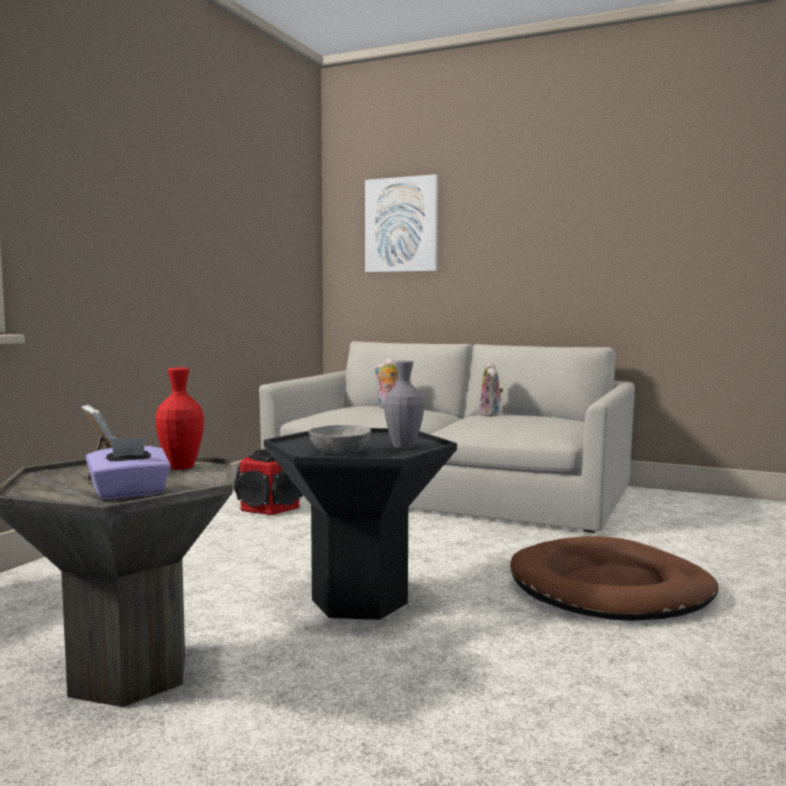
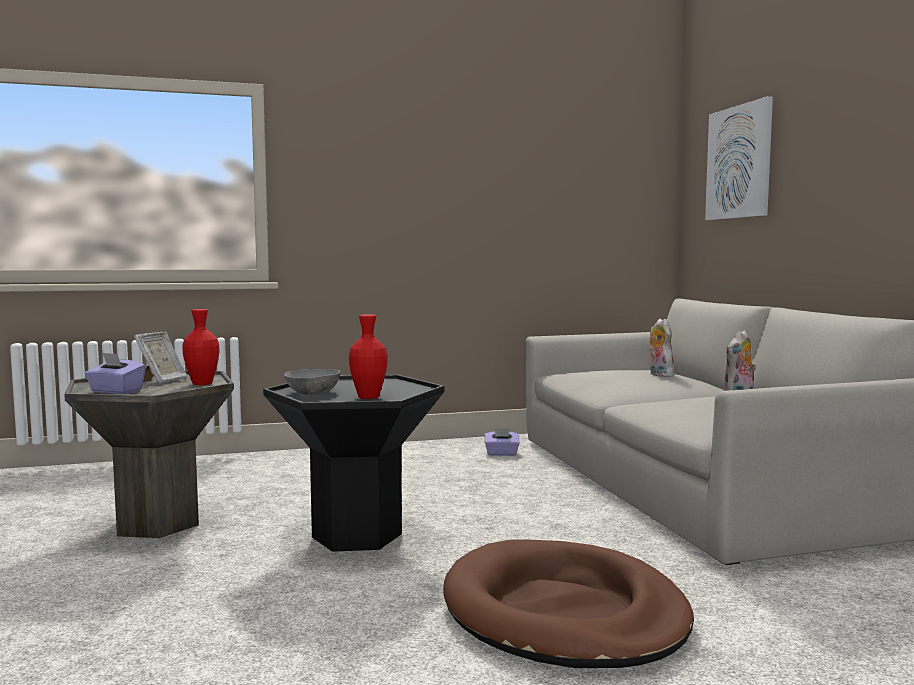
camera: 50 degrees right, 0 degrees up
speaker [234,449,303,515] -> purple tissue box [485,428,520,456]
grey vase [384,360,424,449] -> red vase [349,314,388,399]

